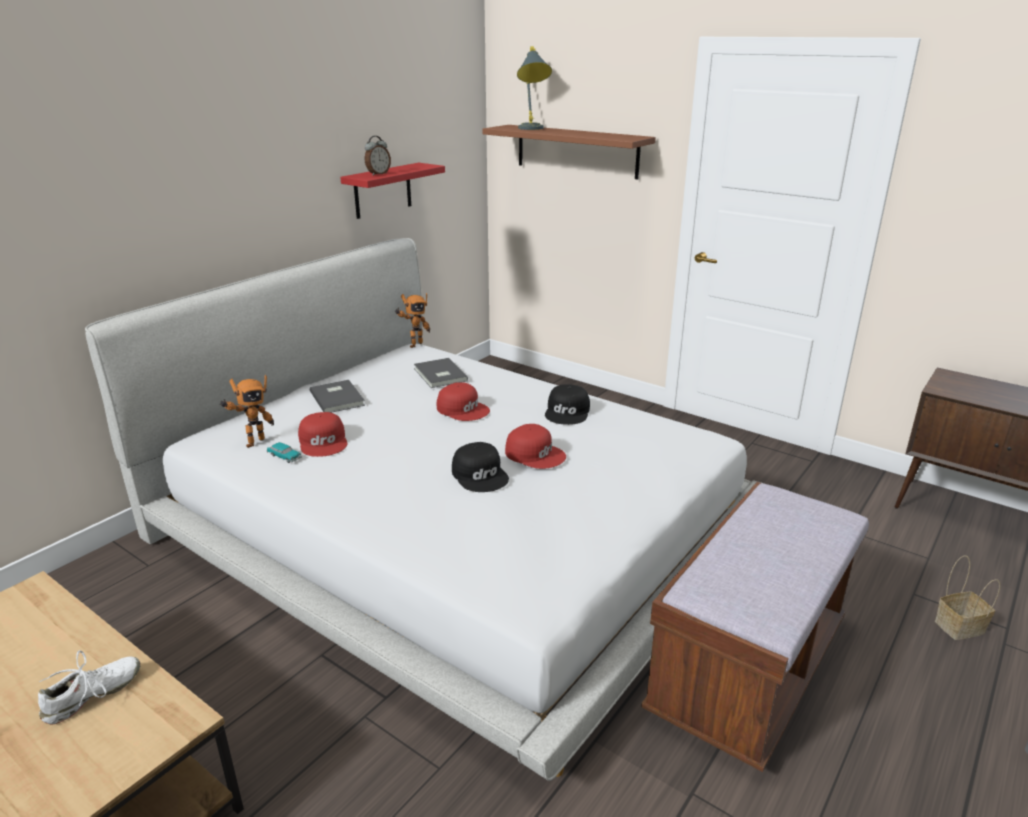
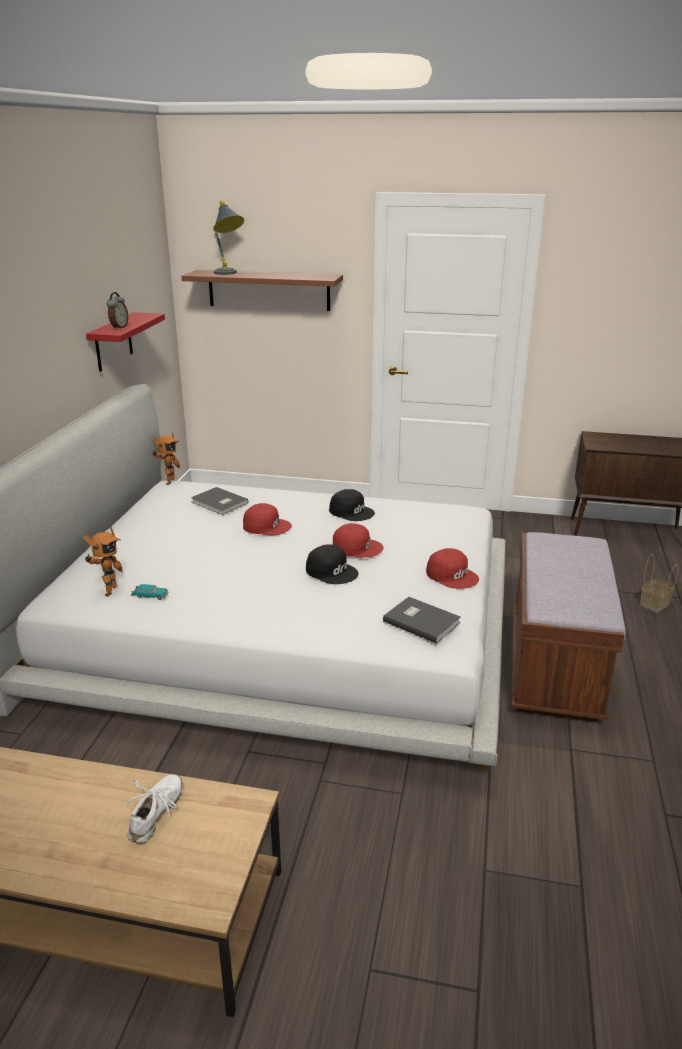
camera: 25 degrees left, 0 degrees up
red cap [298,412,347,457] -> red cap moved to [426,548,479,589]
grey book [310,380,365,413] -> grey book moved to [383,597,461,644]
black cap [545,384,590,425] -> black cap turned 45 degrees counterclockwise [329,489,375,521]

